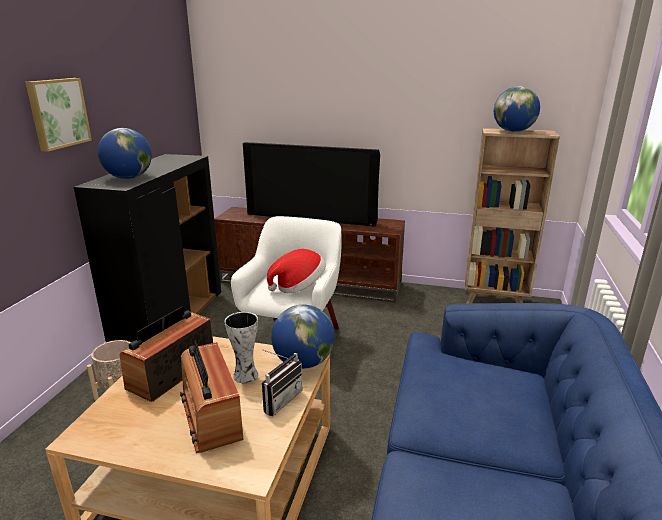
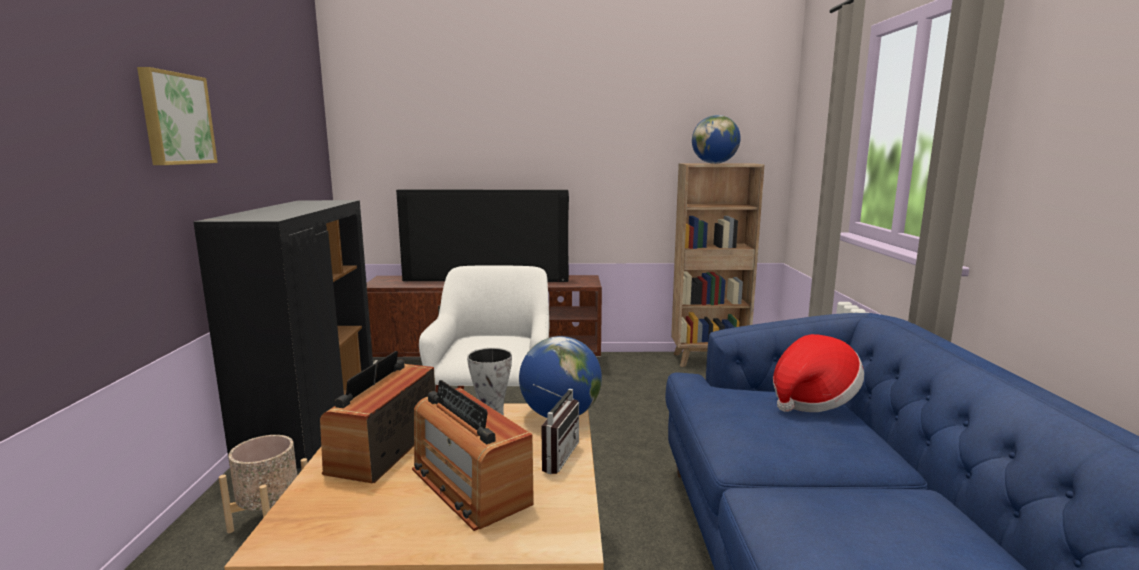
camera: 15 degrees left, 10 degrees down
globe [98,128,152,179] -> none
hat [267,249,326,293] -> hat moved to [773,334,864,412]

